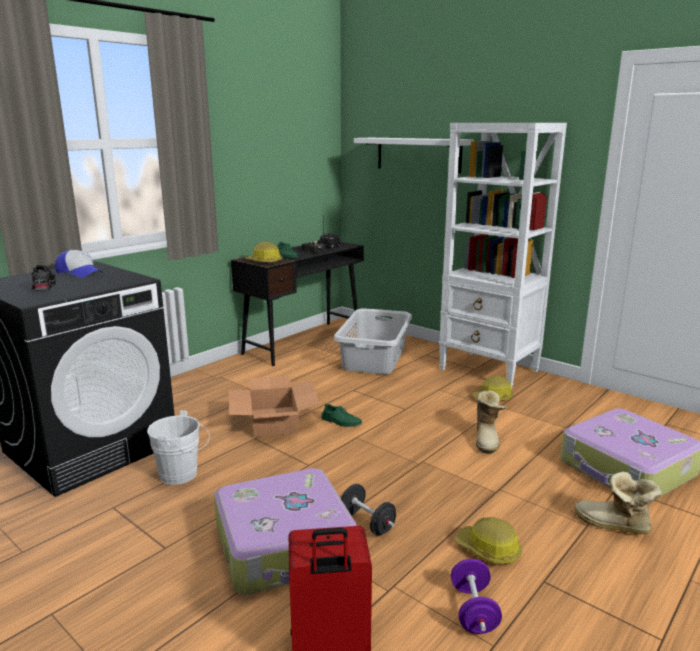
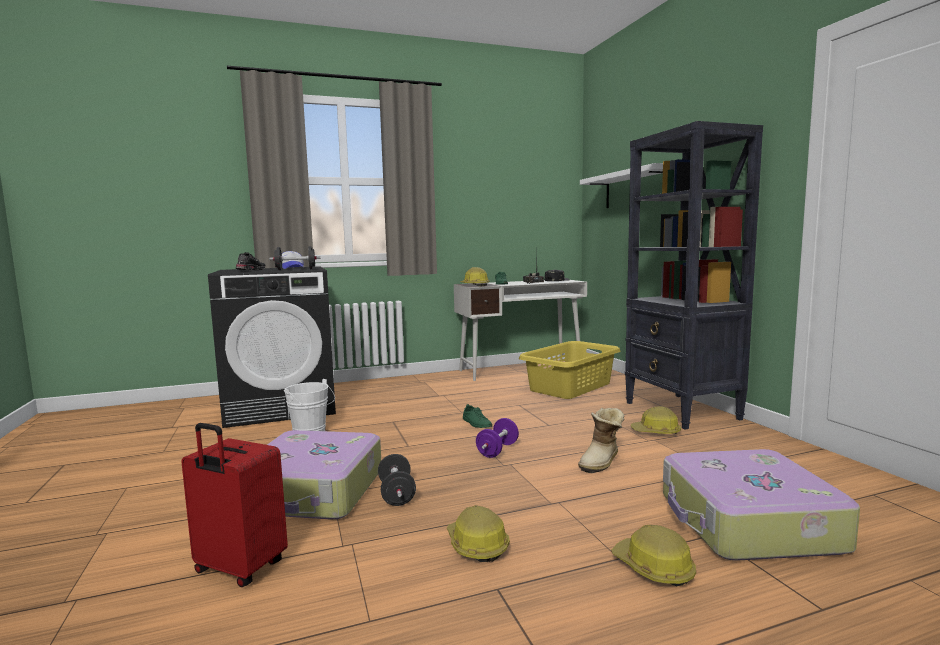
camera: 30 degrees right, 10 degrees down
cardboard box [229,375,319,437] -> none
black desk [231,242,364,366] -> white desk [454,280,587,381]
grey laundry basket [334,308,412,374] -> yellow laundry basket [519,341,621,399]
white bookcase [439,123,567,390] -> black bookcase [625,121,763,430]
purple dumbbell [451,559,502,634] -> purple dumbbell moved to [476,418,519,458]
boot [574,472,662,534] -> hard hat [611,525,696,586]
none -> black dumbbell [269,246,320,270]

